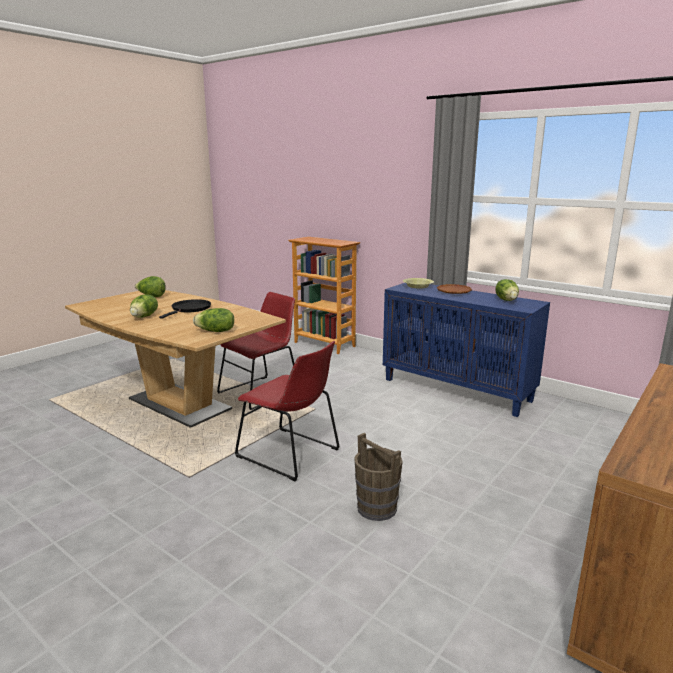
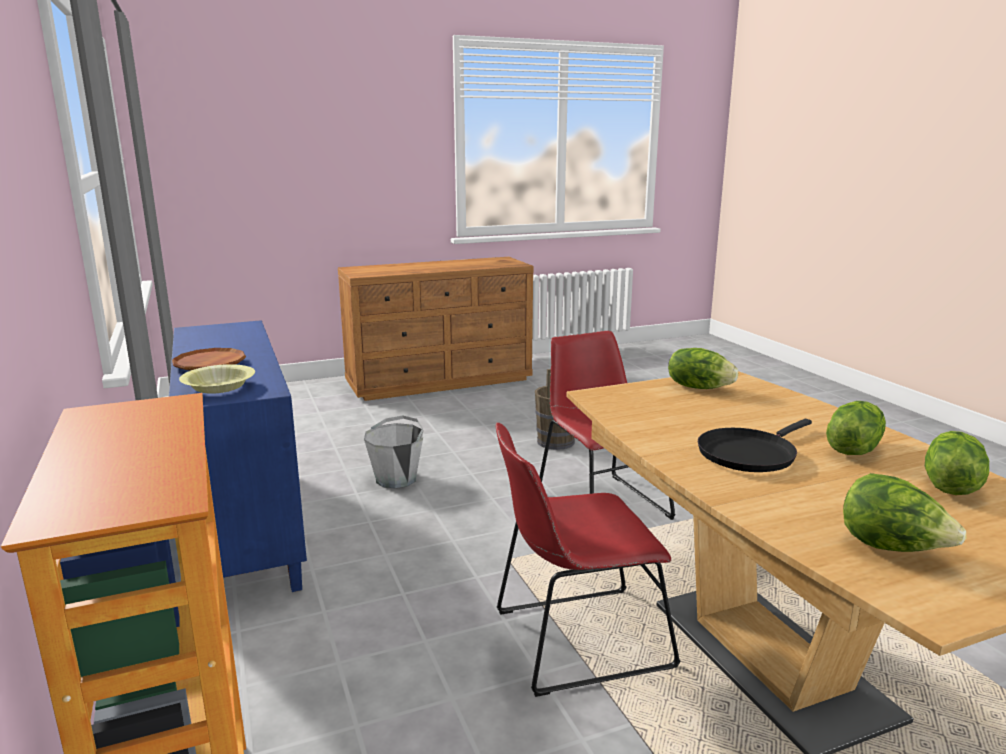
camera: 150 degrees left, 0 degrees up
lettuce [496,279,519,301] -> lettuce moved to [925,431,989,495]
none -> grey bucket [364,415,424,489]

